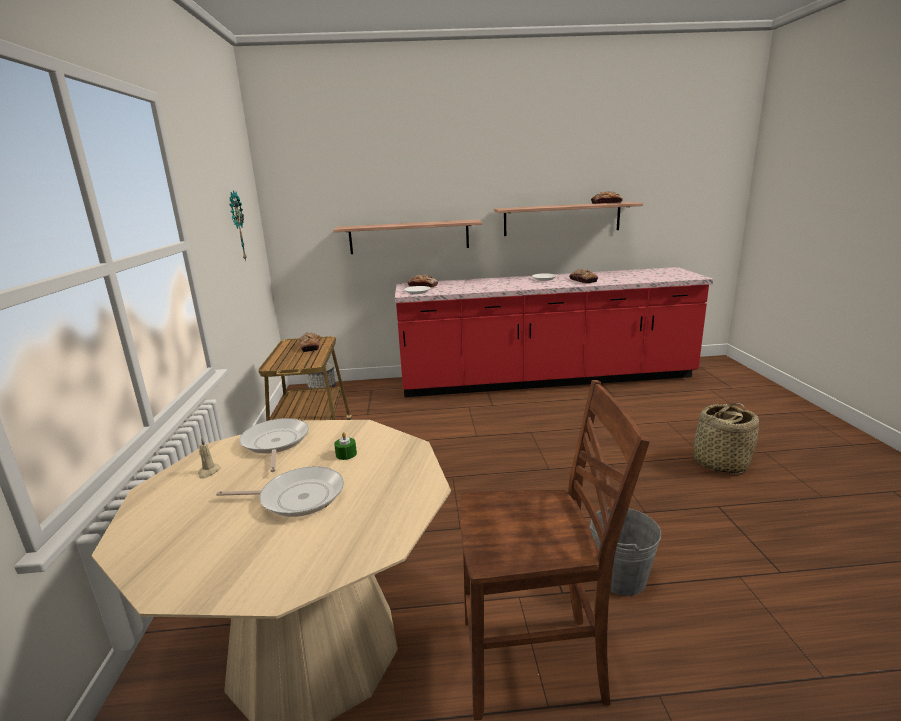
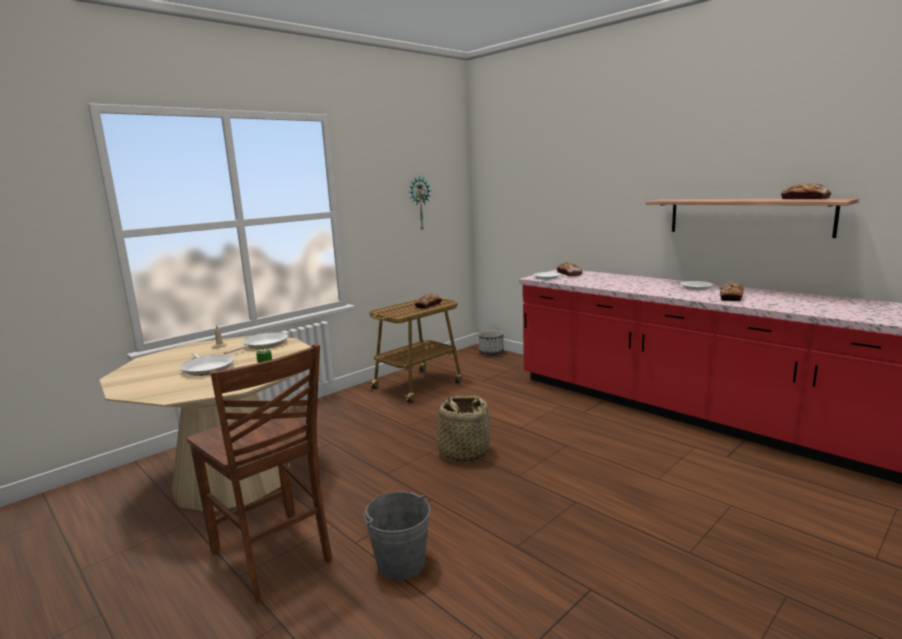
camera: 50 degrees right, 5 degrees down
shelf [333,220,482,254] -> none
basket [691,403,759,474] -> basket moved to [432,396,493,462]

